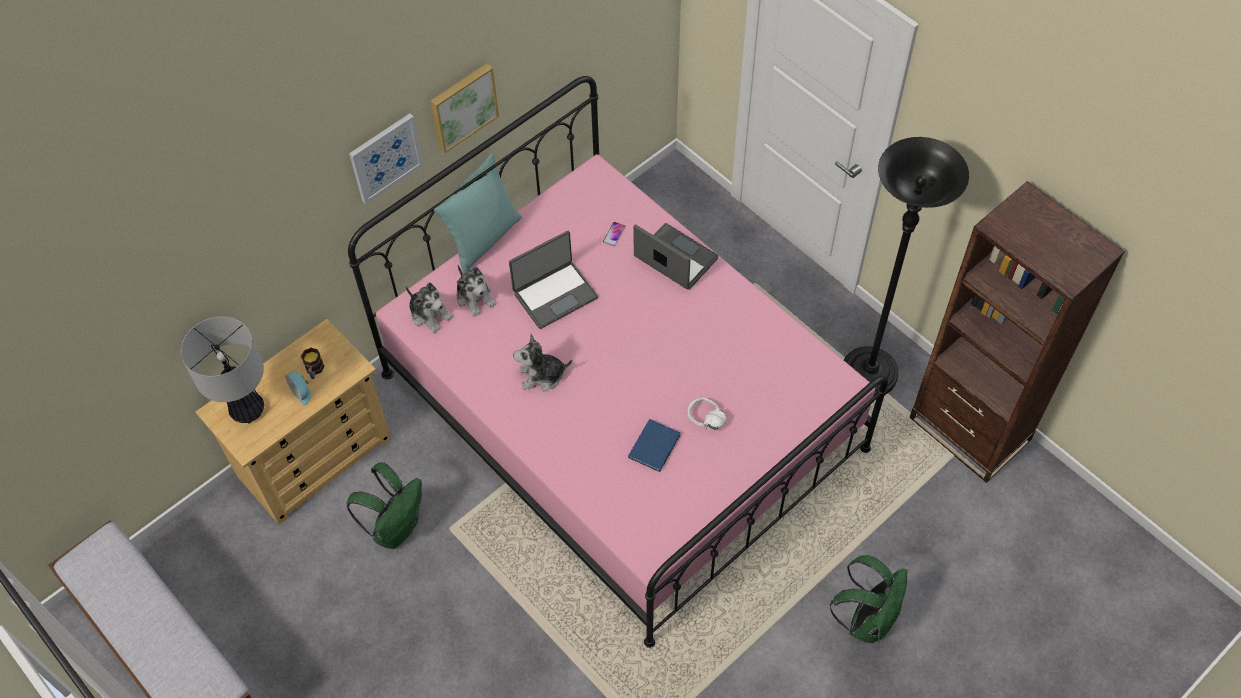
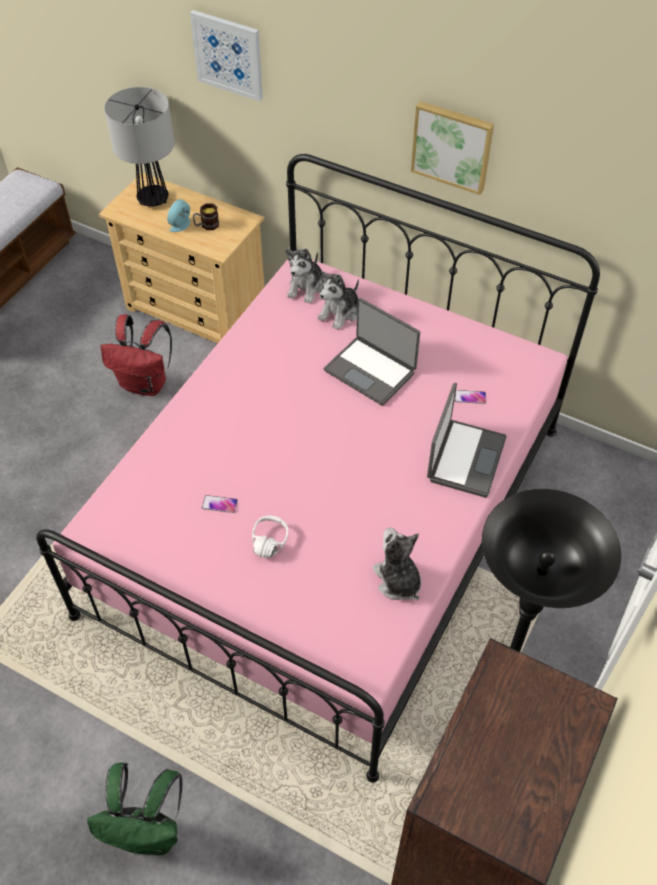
camera: 70 degrees right, 5 degrees down
green backpack [347,462,422,549] -> red backpack [100,314,172,396]
picture [349,113,423,204] -> picture moved to [190,10,263,101]
turquoise pillow [434,153,522,273] -> none
plush toy [513,334,572,391] -> plush toy moved to [372,527,422,600]
blue book [628,419,680,472] -> phone [202,495,238,513]

